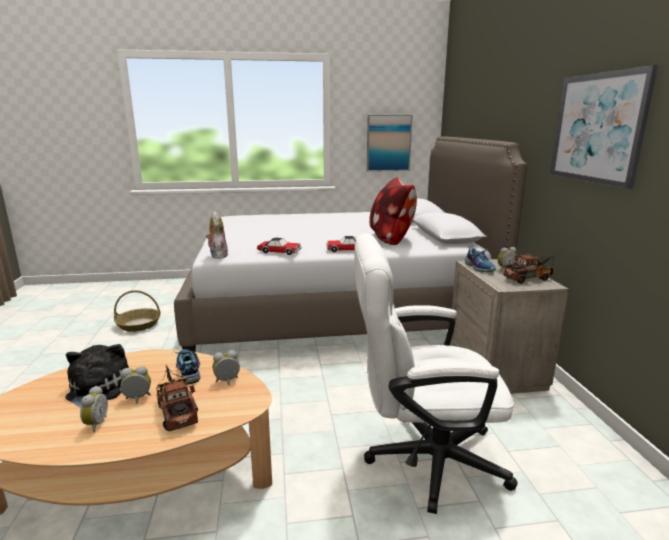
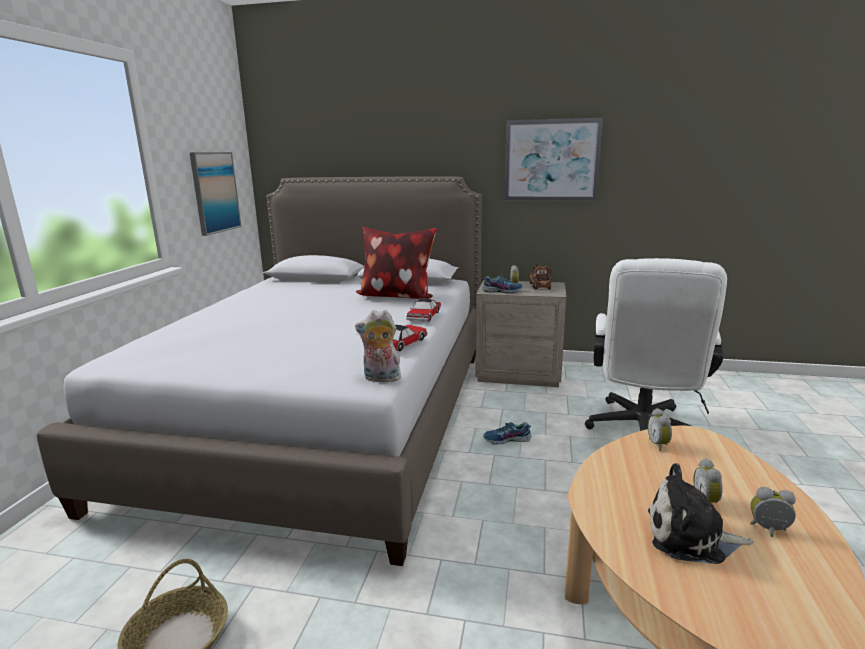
camera: 70 degrees left, 0 degrees up
toy truck [156,365,198,431] -> none
shoe [176,349,200,384] -> shoe moved to [483,422,531,445]

